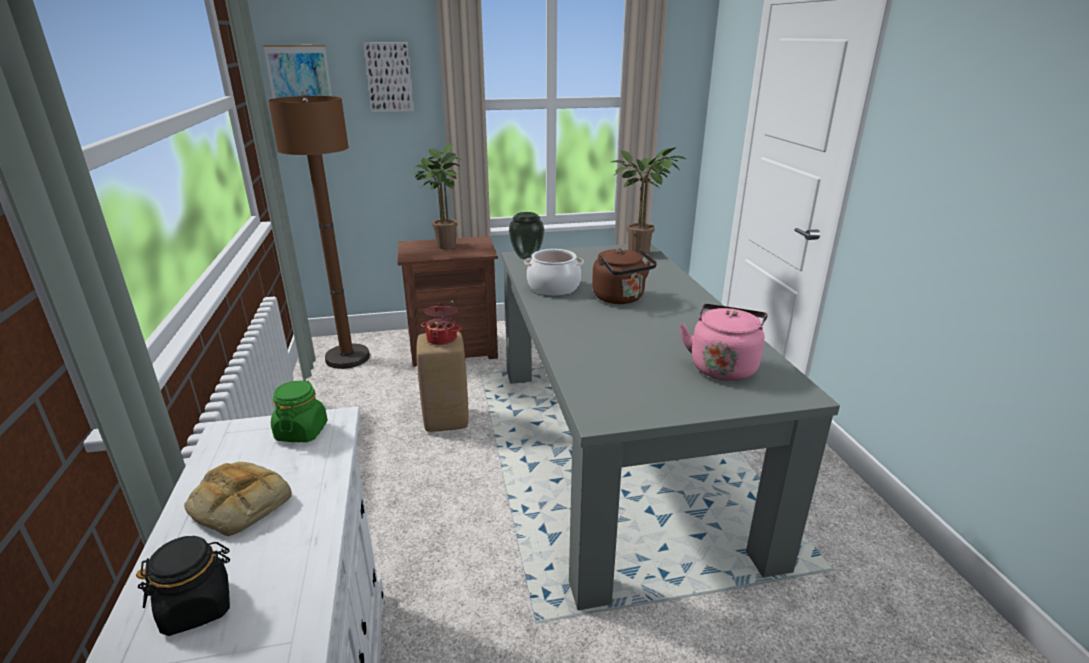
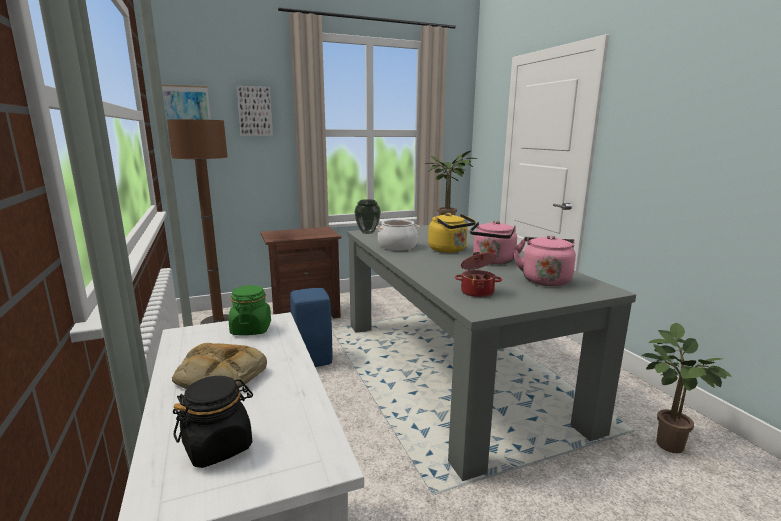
camera: 10 degrees left, 10 degrees down
potted plant [411,143,461,249] -> potted plant moved to [642,323,732,453]
beige stool [416,332,469,432] -> blue stool [290,288,332,367]
cooking pot [421,303,462,345] -> cooking pot moved to [455,252,502,297]
brown kettle [592,248,657,304] -> yellow kettle [428,213,476,253]
none -> pink kettle [470,221,526,264]

